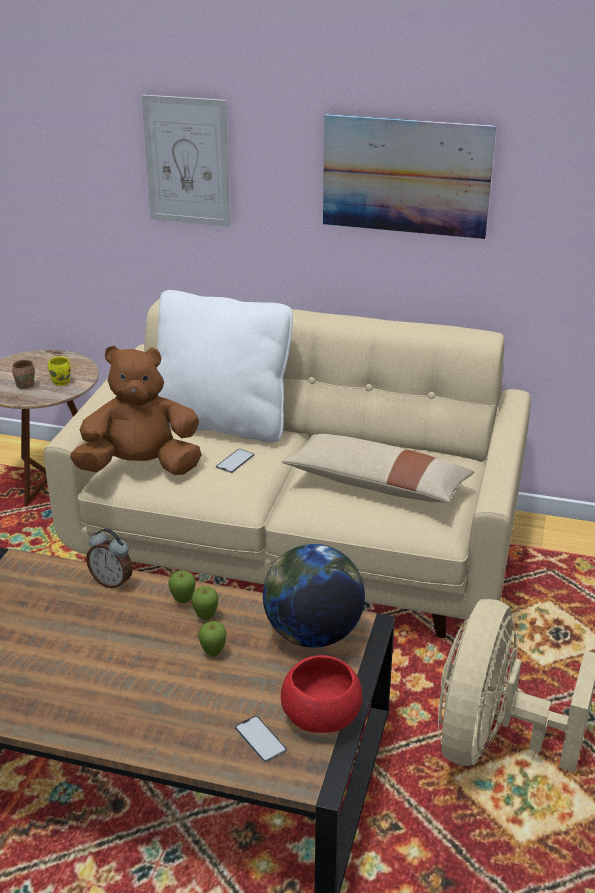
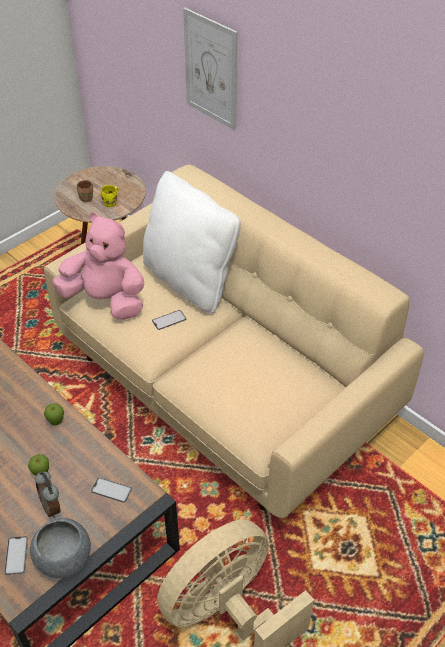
camera: 30 degrees right, 15 degrees up
brown plush toy [70,346,202,475] -> pink plush toy [52,213,145,320]
alarm clock [86,528,133,589] -> alarm clock moved to [35,471,60,517]
apple [191,586,218,620] -> none
globe [263,544,365,648] -> phone [91,477,132,503]
beige pillow [281,434,475,503] -> none
red bowl [281,655,363,733] -> grey bowl [30,518,91,578]
picture [323,114,496,239] -> none

